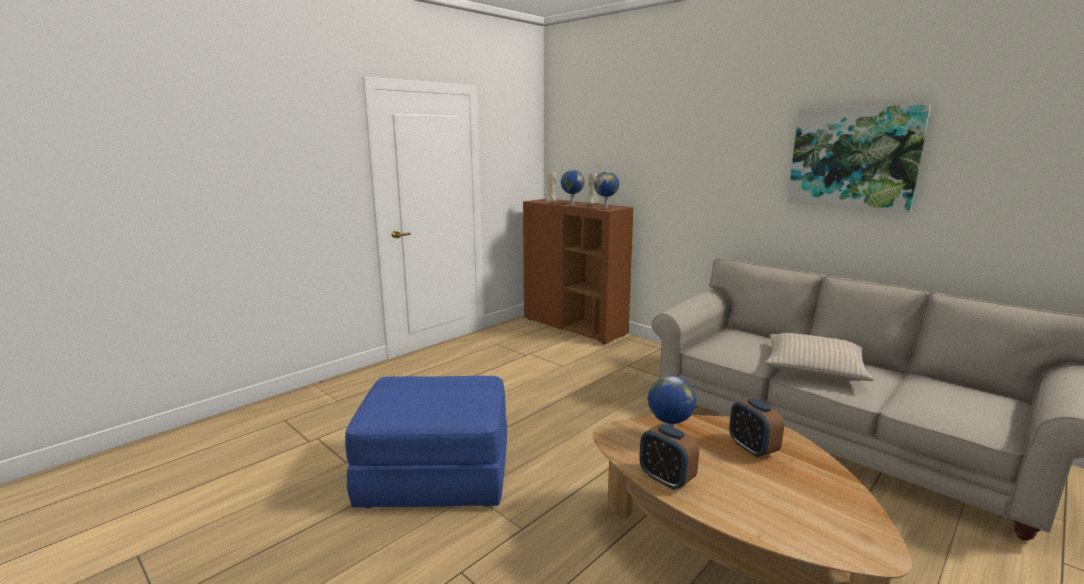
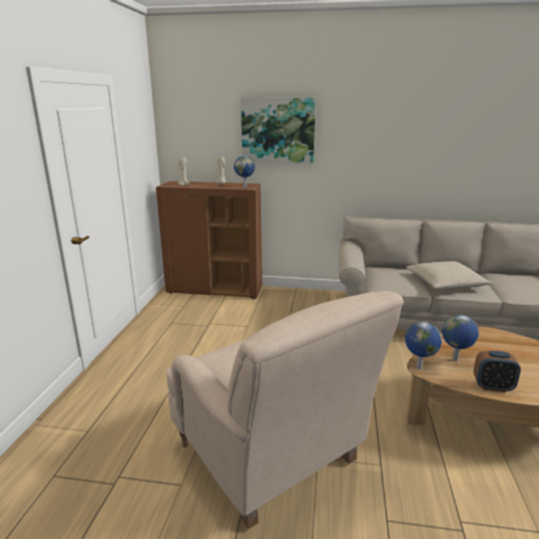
camera: 35 degrees left, 5 degrees up
blue ottoman [345,376,507,508] -> beige armchair [167,291,404,529]
globe [561,170,585,205] -> globe moved to [405,322,442,370]
alarm clock [729,398,784,458] -> none
picture [787,104,931,213] -> picture moved to [241,98,316,164]

